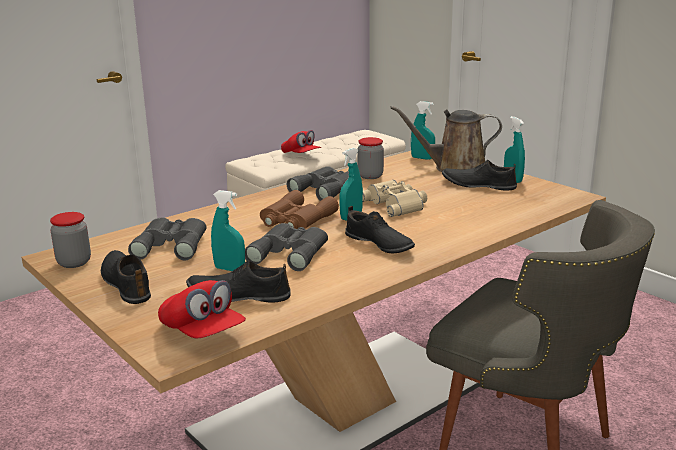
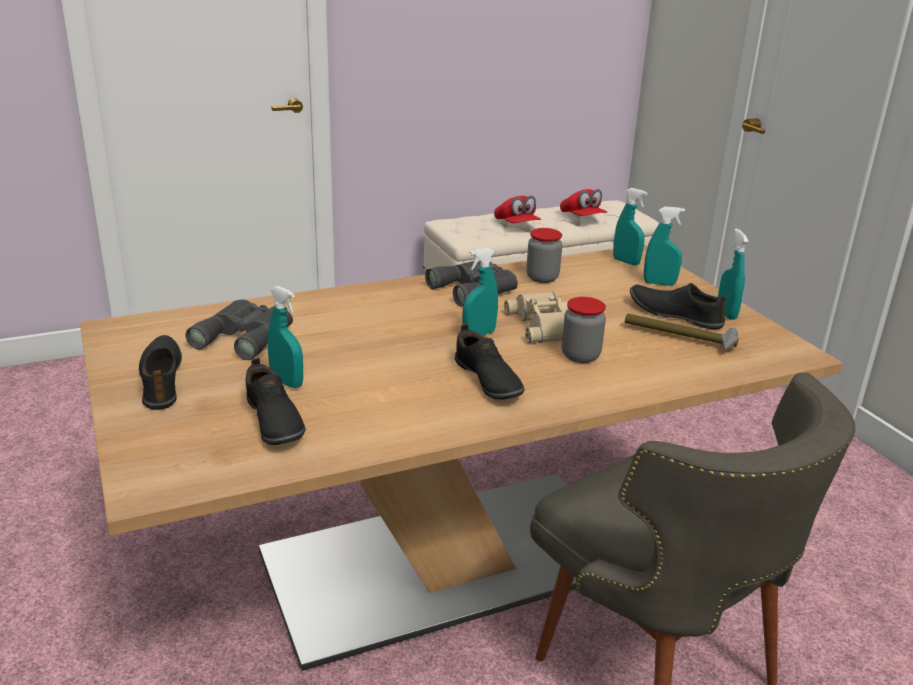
camera: 15 degrees right, 5 degrees up
jar [50,212,91,268] -> jar moved to [562,297,606,363]
red cap [158,280,246,338] -> red cap moved to [560,189,607,216]
black shoe [186,261,291,302] -> black shoe turned 135 degrees counterclockwise [246,358,306,445]
grey binoculars [245,223,328,271] -> none
brown binoculars [260,190,339,229] -> none
brown watering can [390,106,502,172] -> turquoise spray bottle [644,207,685,286]
none -> hammer [625,314,739,350]

